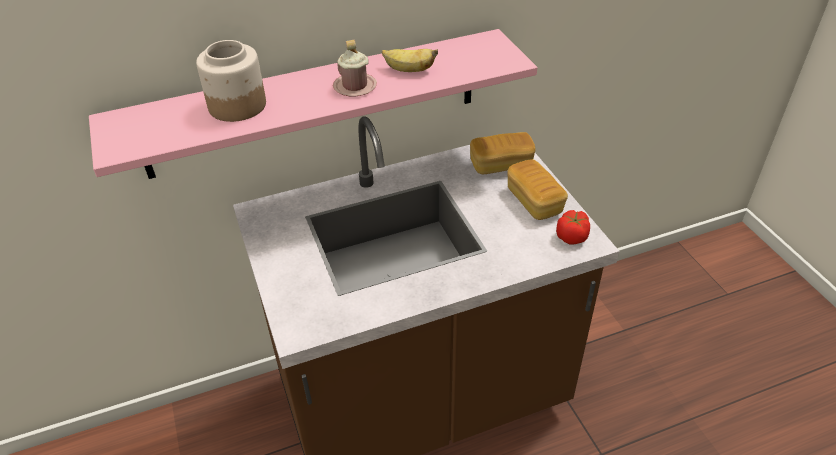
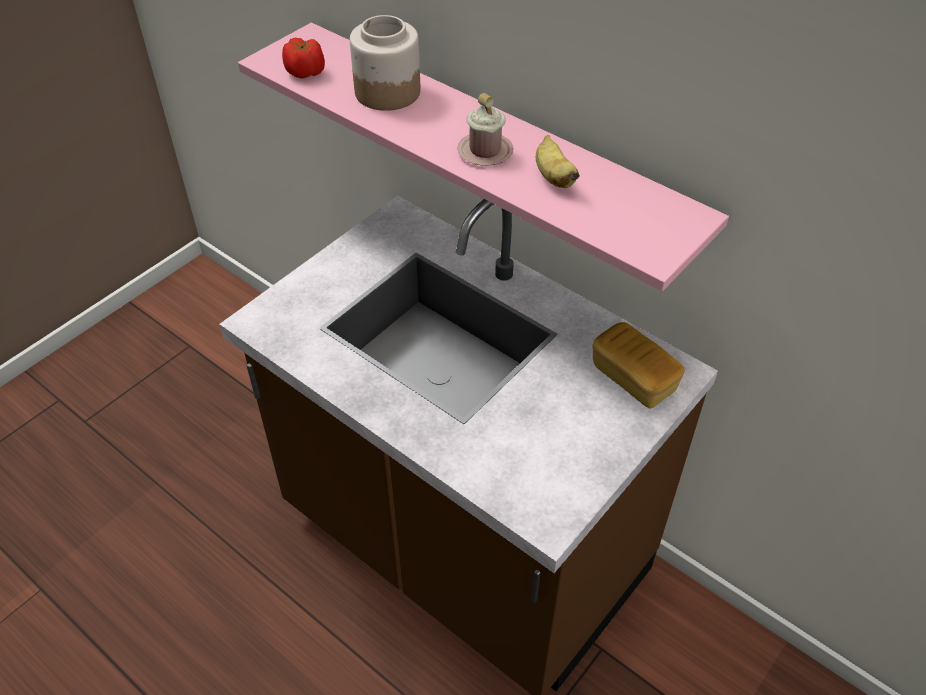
camera: 60 degrees right, 5 degrees up
bread [507,159,568,220] -> none
tomato [556,210,590,244] -> tomato moved to [282,38,325,79]

